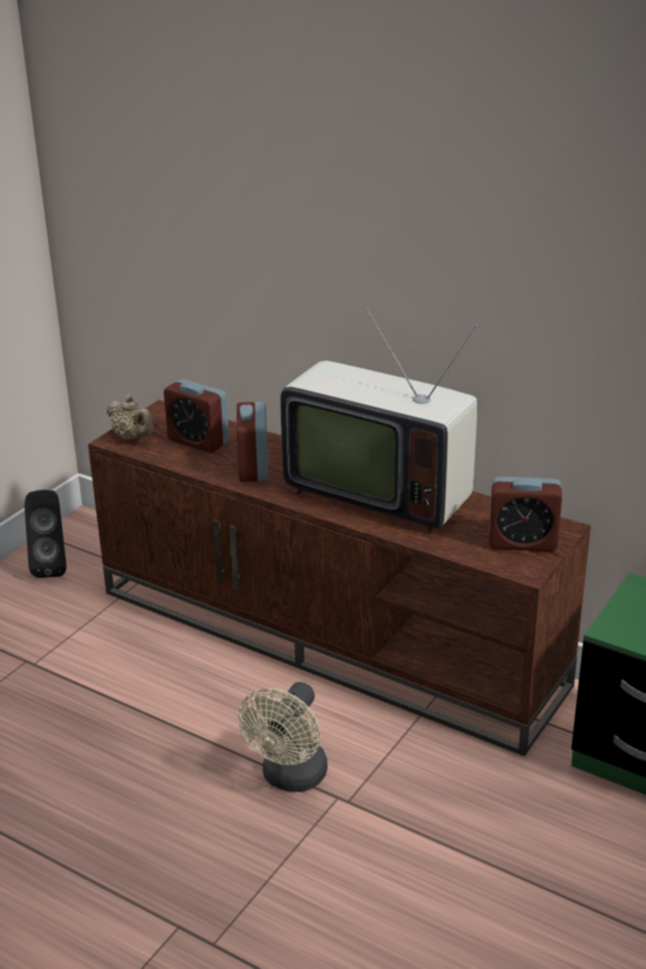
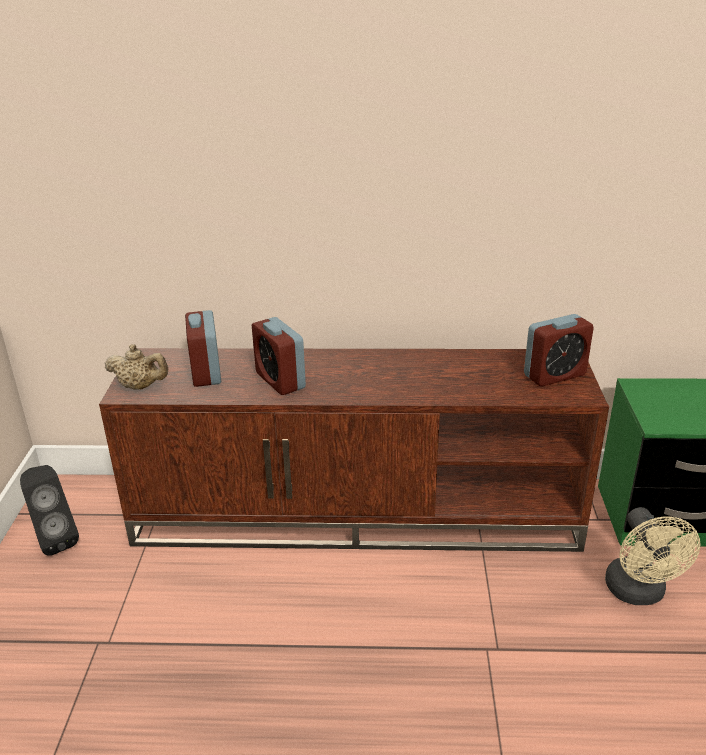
camera: 30 degrees left, 0 degrees up
alarm clock [164,379,229,453] -> alarm clock turned 75 degrees clockwise [185,310,221,387]
beige fan [238,682,327,792] -> beige fan moved to [605,507,700,605]
television [280,308,477,533] -> none

